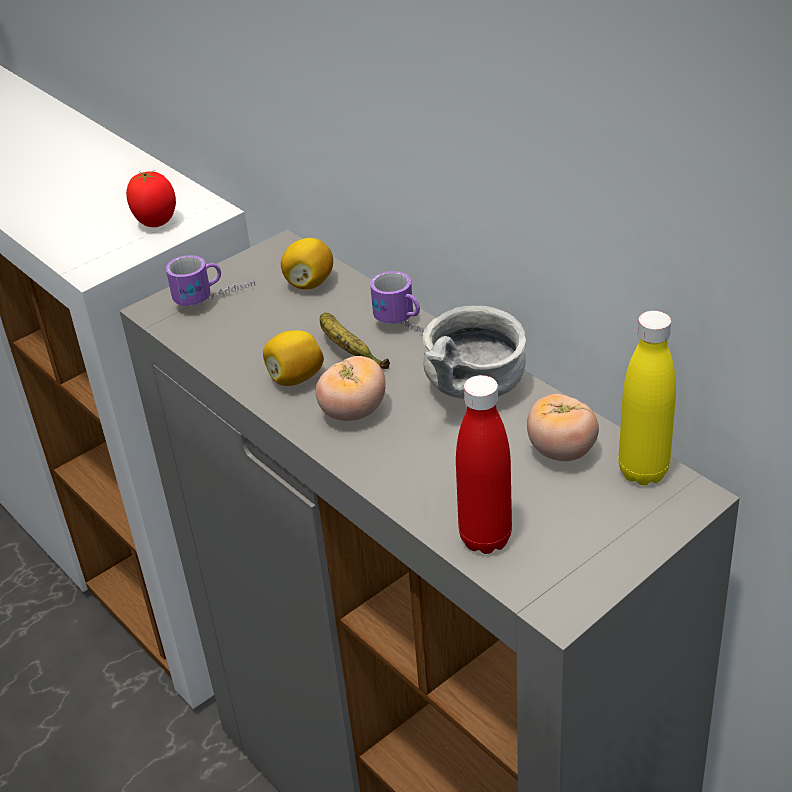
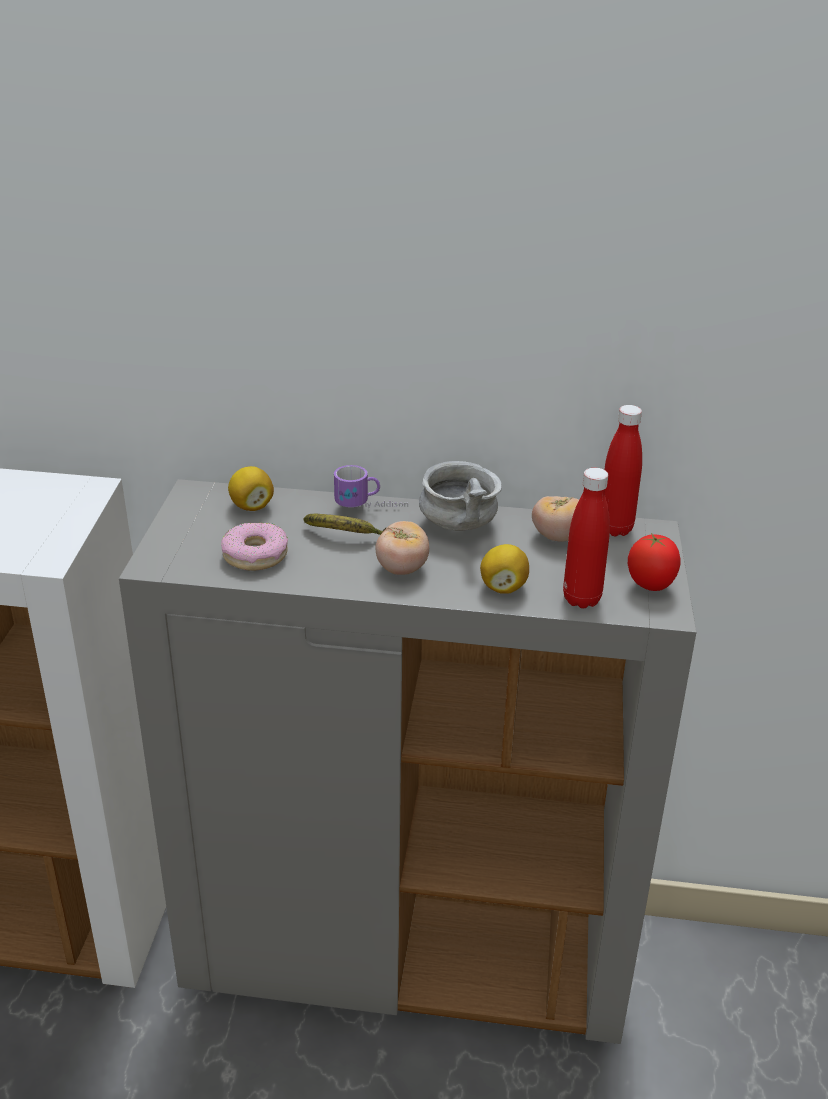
camera: 45 degrees left, 5 degrees down
tomato [126,170,176,227] -> tomato moved to [628,533,681,591]
mug [166,255,255,306] -> none
lemon [263,330,324,386] -> lemon moved to [480,544,529,594]
yellow bottle [619,311,676,485] -> red bottle [604,405,642,536]
none -> donut [221,522,288,571]

